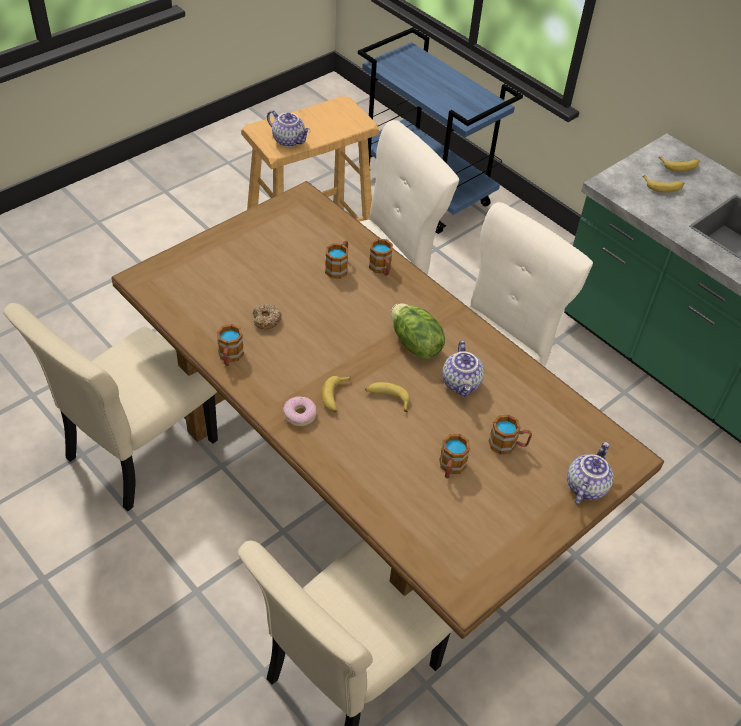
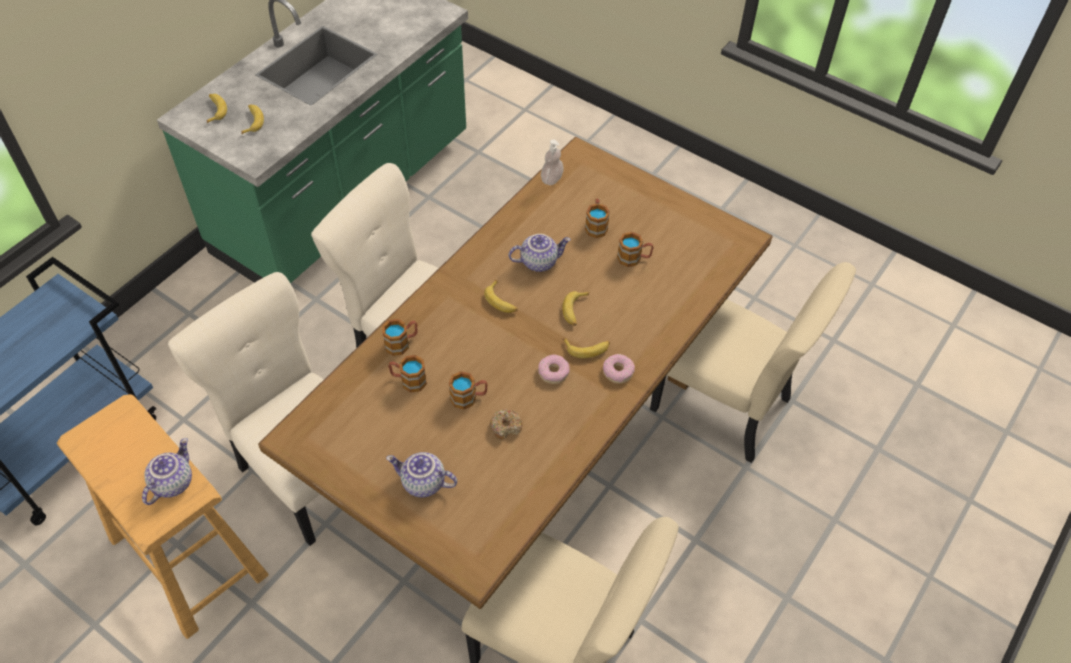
camera: 100 degrees left, 5 degrees up
mug [217,324,244,366] -> mug moved to [449,371,488,409]
lettuce [391,303,445,359] -> banana [484,279,518,313]
teapot [567,442,614,505] -> teapot moved to [386,452,457,497]
none -> donut [538,355,570,384]
none -> soap dispenser [541,140,564,185]

